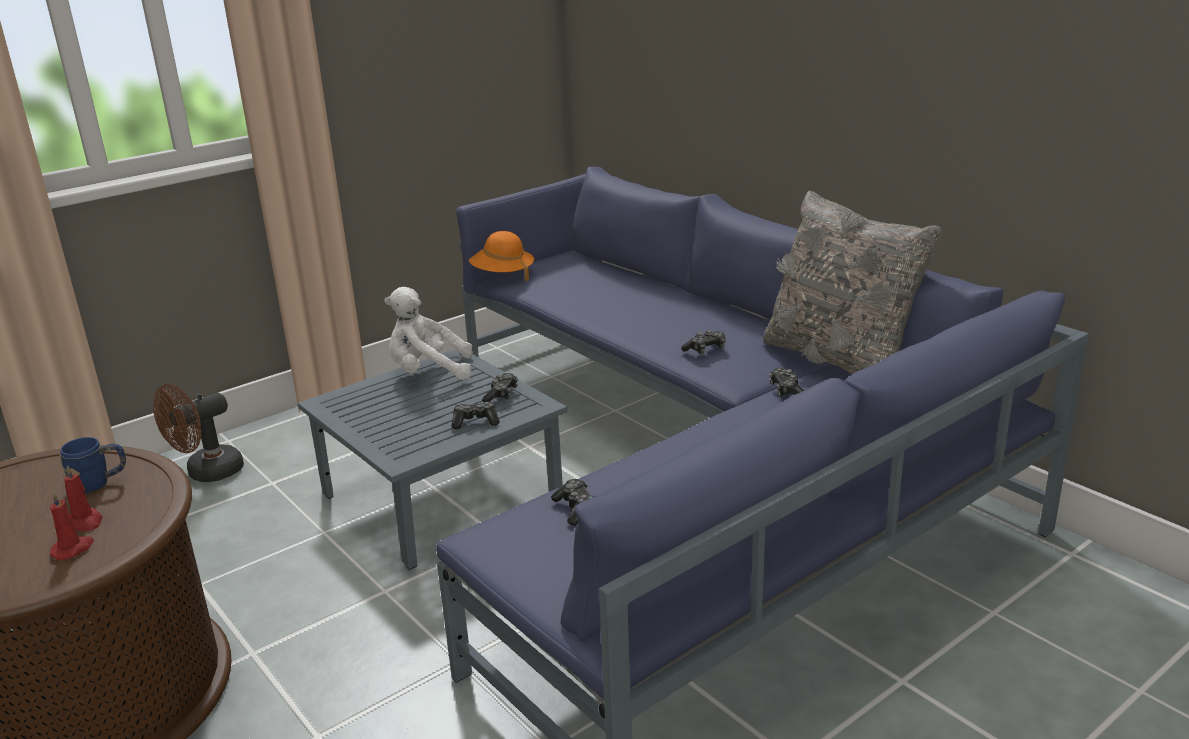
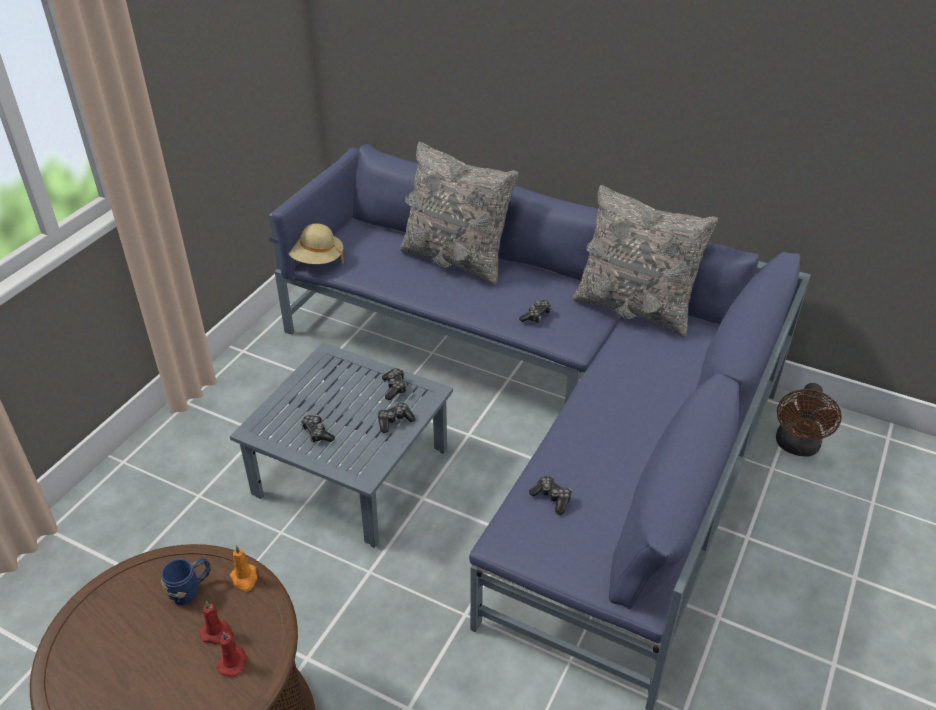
camera: 25 degrees left, 15 degrees up
brown fan [154,384,244,482] -> brown fan moved to [776,383,842,457]
white plush toy [384,287,473,380] -> none
orange hat [469,231,534,281] -> beige hat [288,223,344,264]
game controller [769,368,804,396] -> game controller moved to [300,415,335,442]
none -> orange candle [230,545,257,591]
none -> grey pillow [400,142,519,285]

